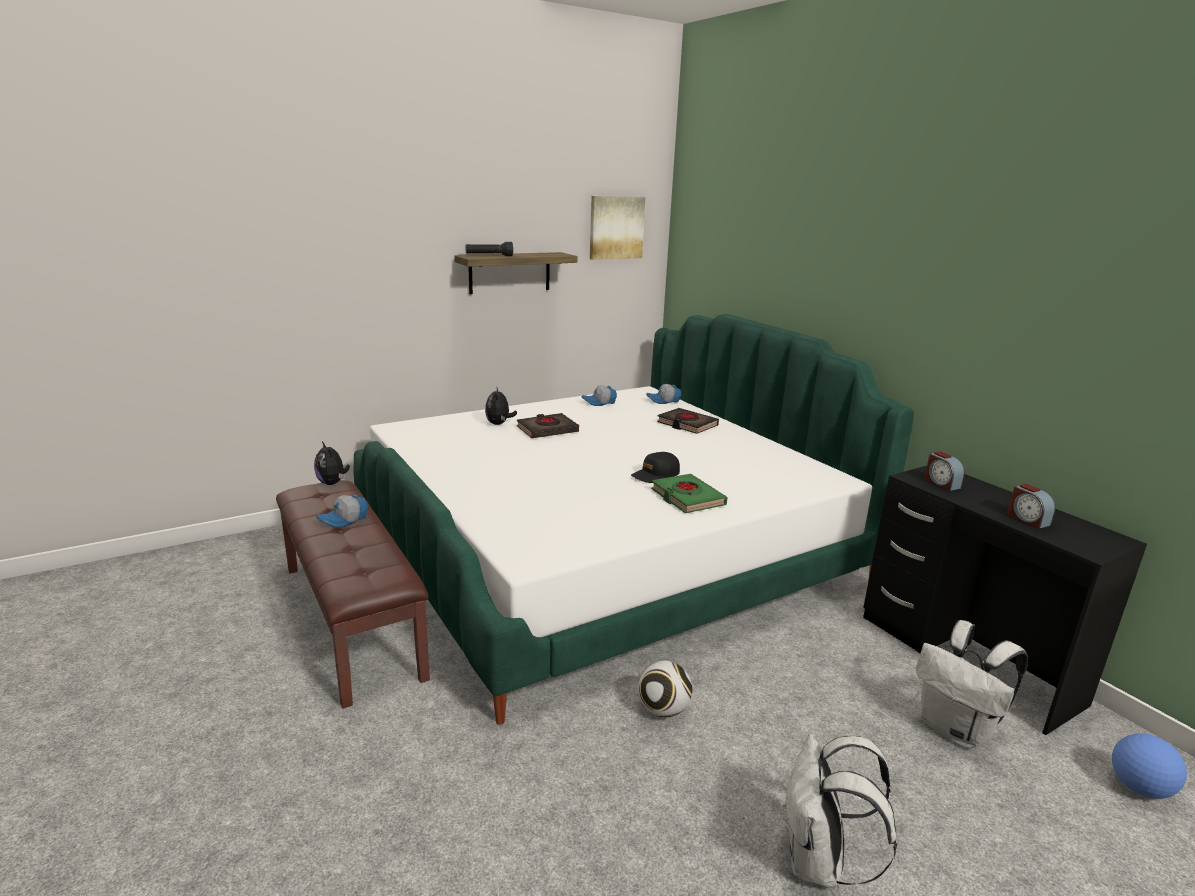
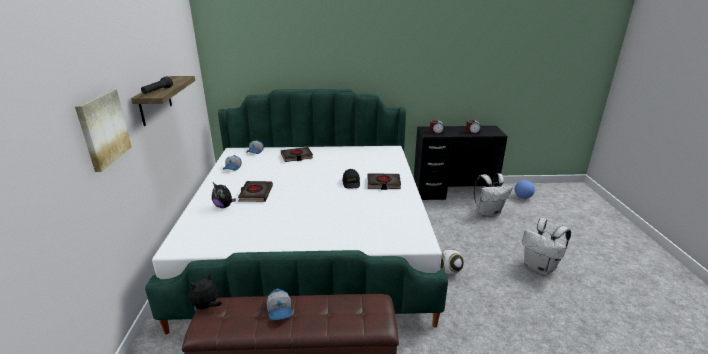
camera: 60 degrees left, 5 degrees up
plush toy [314,442,350,485] -> plush toy turned 135 degrees clockwise [190,273,222,312]
picture [590,196,645,260] -> picture moved to [75,89,132,172]
green book [651,474,727,513] -> black book [368,173,401,190]

